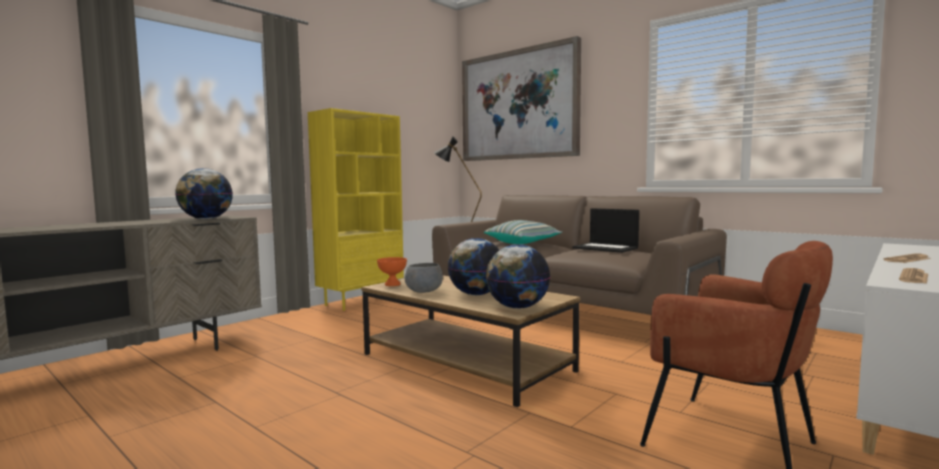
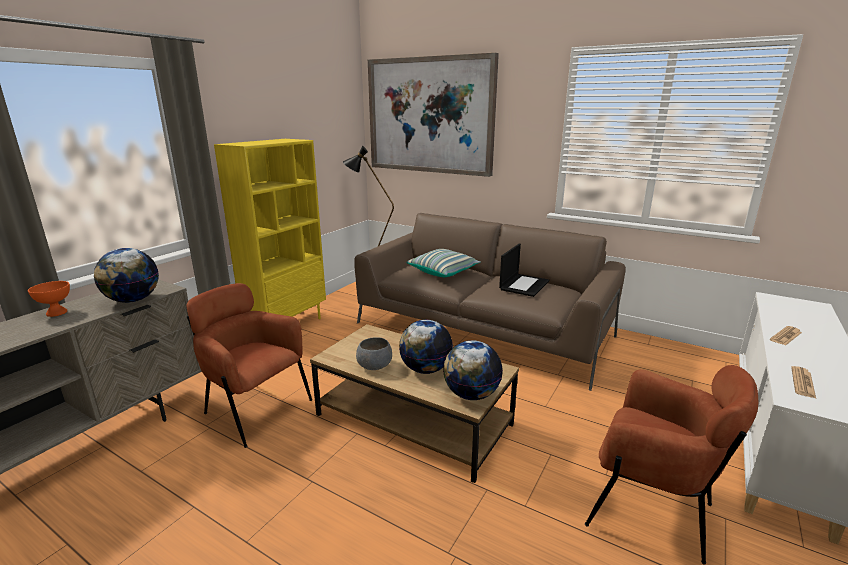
camera: 10 degrees left, 15 degrees up
orange bowl [377,257,407,286] -> orange bowl moved to [28,281,70,317]
laptop [572,208,639,253] -> laptop turned 90 degrees counterclockwise [499,244,549,297]
none -> brown armchair [186,283,312,448]

